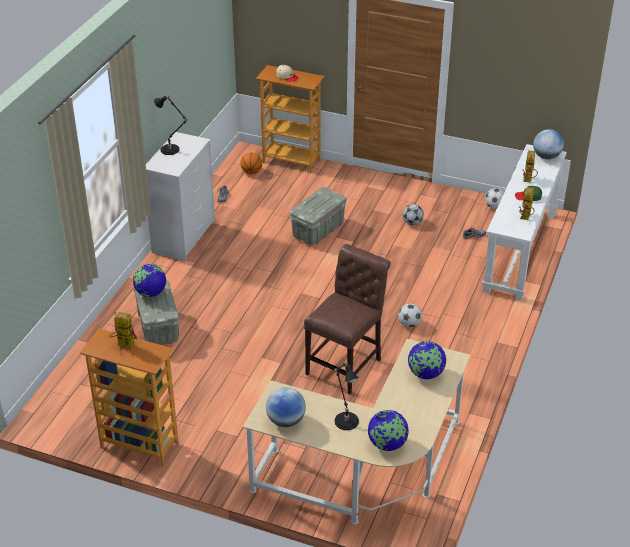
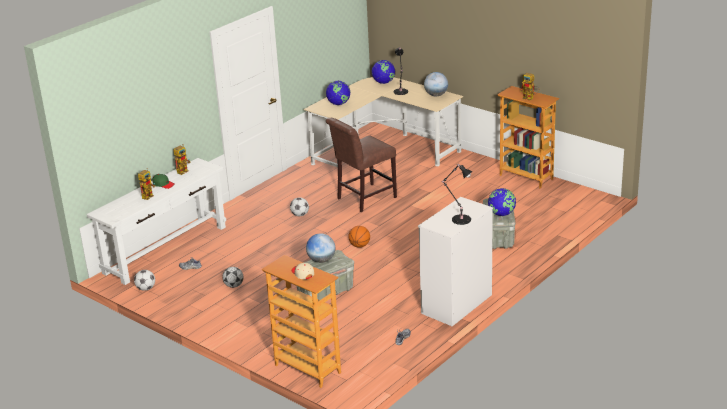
camera: 160 degrees left, 10 degrees down
basketball [240,152,262,174] -> basketball moved to [348,226,370,248]
globe [533,129,564,160] -> globe moved to [306,233,335,263]

